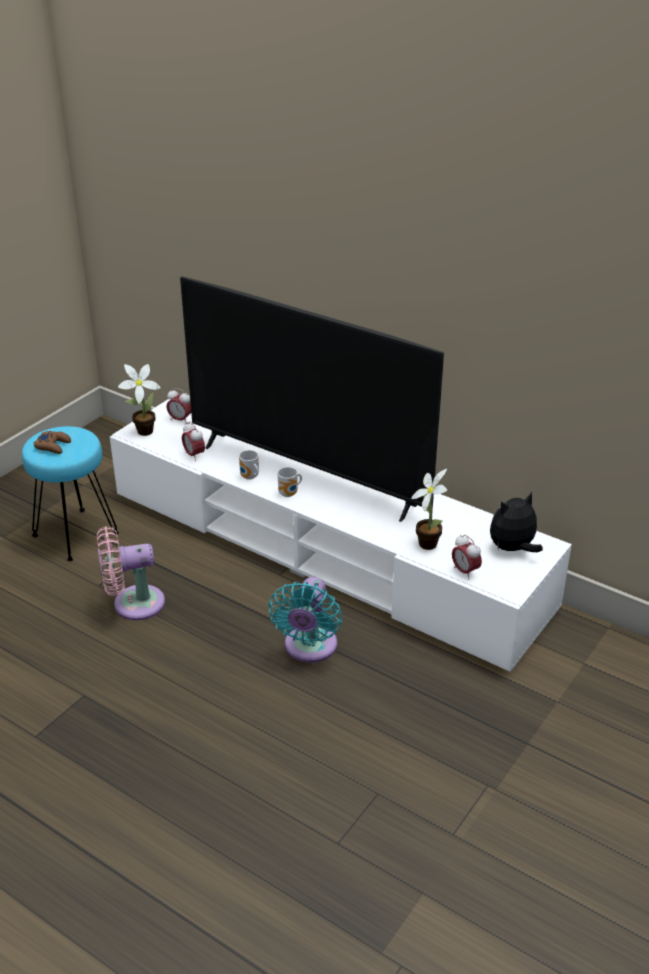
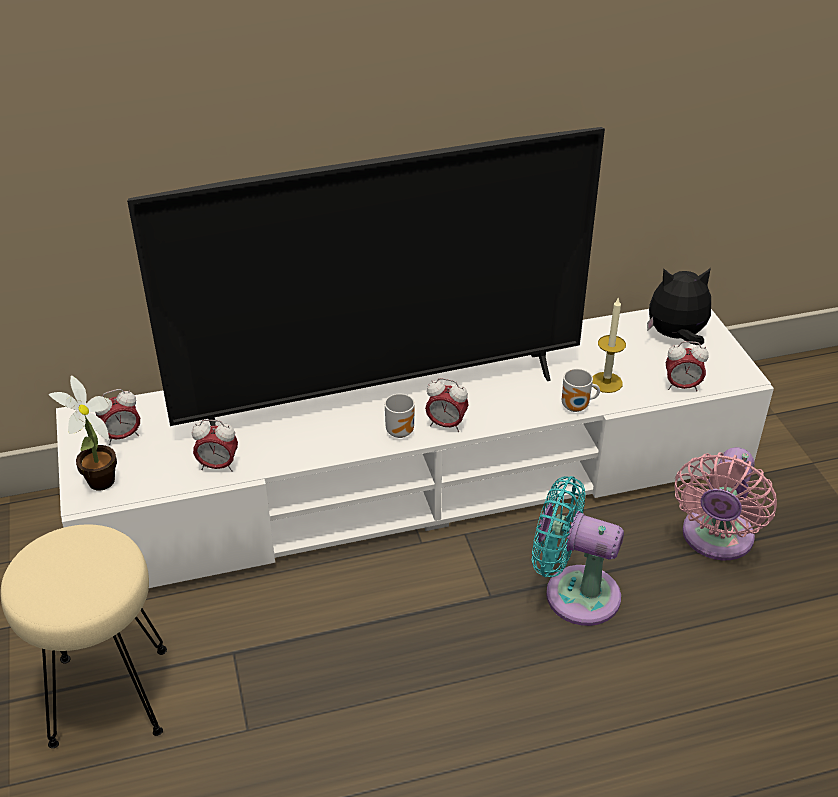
camera: 50 degrees left, 5 degrees up
turquoise stool [22,426,119,561] -> beige stool [0,525,167,748]
brown game controller [34,431,71,454] -> none
pink fan [97,526,165,621] -> pink fan moved to [674,447,777,560]
mug [239,450,259,480] -> mug moved to [562,369,600,412]
turquoise fan [268,577,342,663] -> turquoise fan turned 150 degrees clockwise [532,476,624,626]
potted plant [411,469,448,550] -> candle [592,297,626,393]
plush toy [490,492,543,552] -> plush toy turned 75 degrees clockwise [647,268,711,345]
none -> alarm clock [425,378,469,432]

